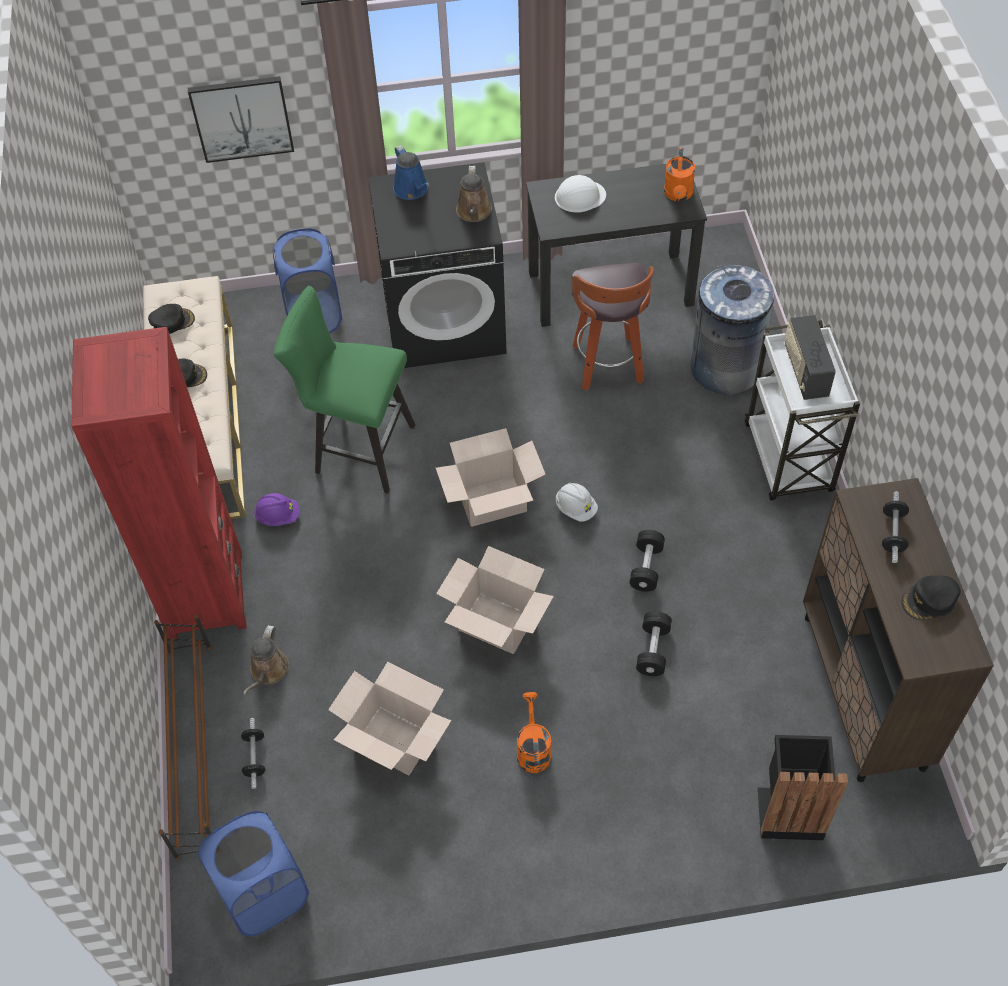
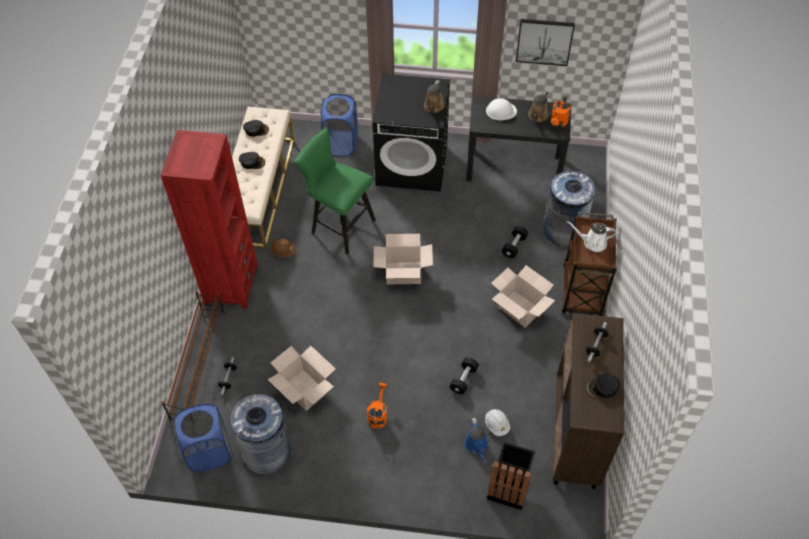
camera: 15 degrees right, 0 degrees up
picture [188,76,294,163] -> picture moved to [516,19,575,66]
brown watering can [243,625,289,695] -> brown watering can moved to [528,91,549,122]
purple hard hat [254,493,300,526] -> brown hard hat [271,238,296,257]
blue watering can [393,145,429,200] -> blue watering can moved to [464,418,488,463]
cardboard box [436,546,554,654] -> cardboard box moved to [491,265,555,327]
white hard hat [556,483,598,522] -> white hard hat moved to [485,409,510,436]
stool [571,263,654,391] -> none
black dumbbell [630,530,665,591] -> black dumbbell moved to [502,226,528,258]
white cart [745,320,860,500] -> brown cart [562,212,617,316]
radio [785,315,836,400] -> white watering can [566,221,616,252]
none -> grey trash can [231,394,291,474]

